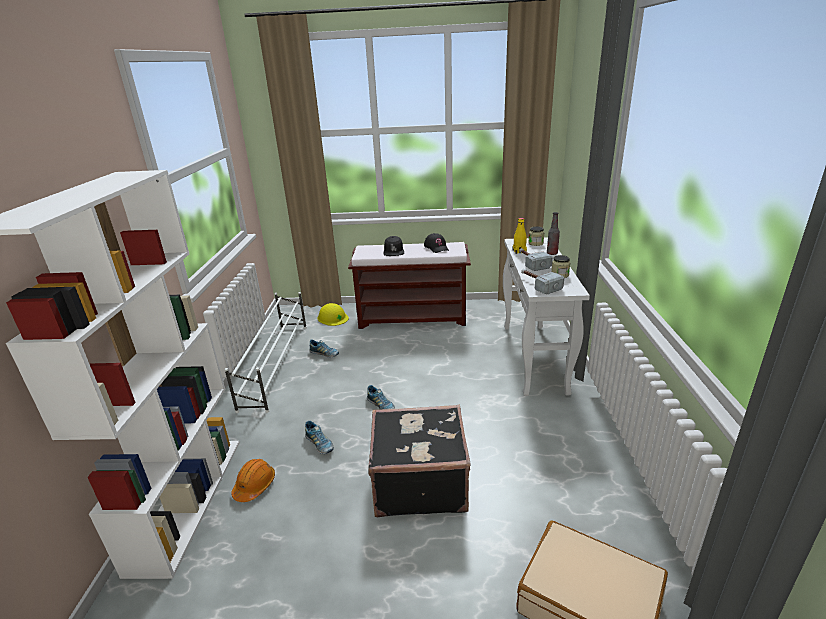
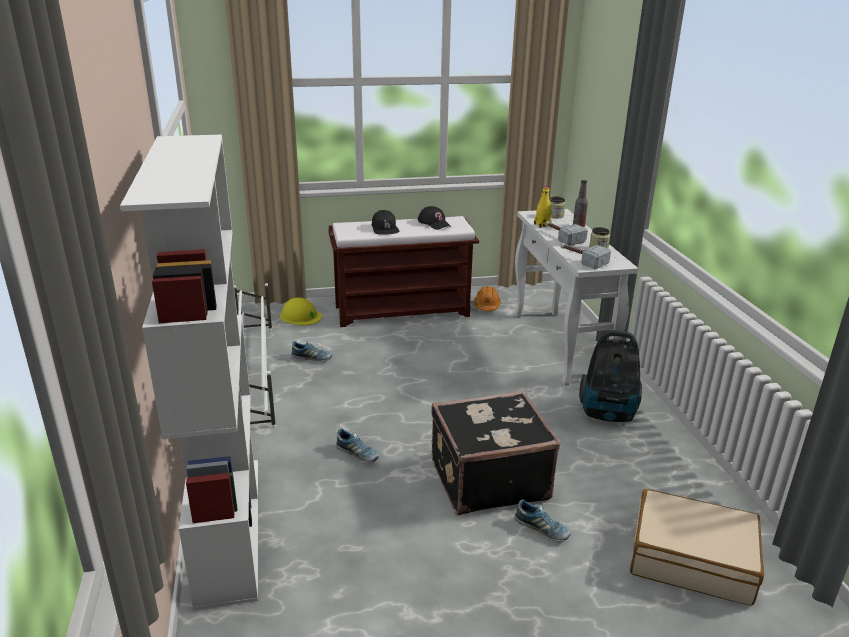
camera: 15 degrees left, 0 degrees up
orange hard hat [231,459,275,502] -> orange hard hat moved to [474,286,501,311]
shoe [367,385,395,410] -> shoe moved to [515,499,571,542]
none -> vacuum cleaner [579,330,642,422]

